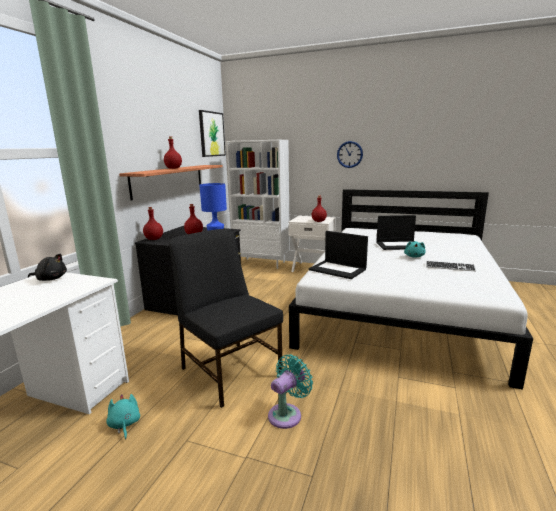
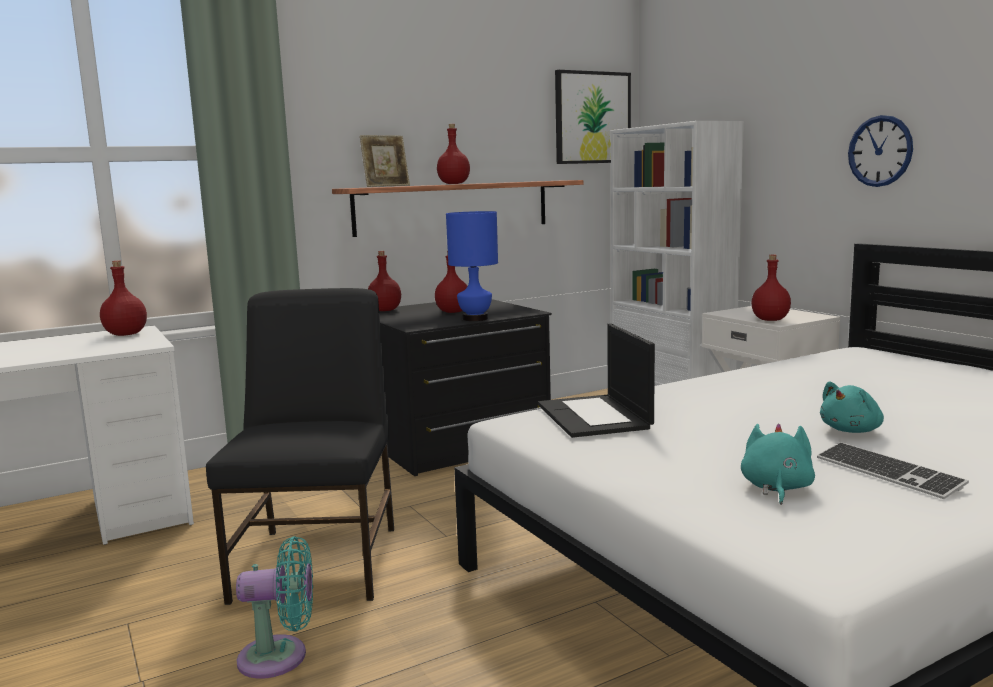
camera: 40 degrees right, 5 degrees down
black plush toy [28,254,67,281] -> red bottle [100,261,147,336]
turquoise plush toy [106,394,140,440] -> turquoise plush toy moved to [741,424,815,505]
laptop [376,215,416,250] -> none
none -> picture frame [360,135,410,187]

